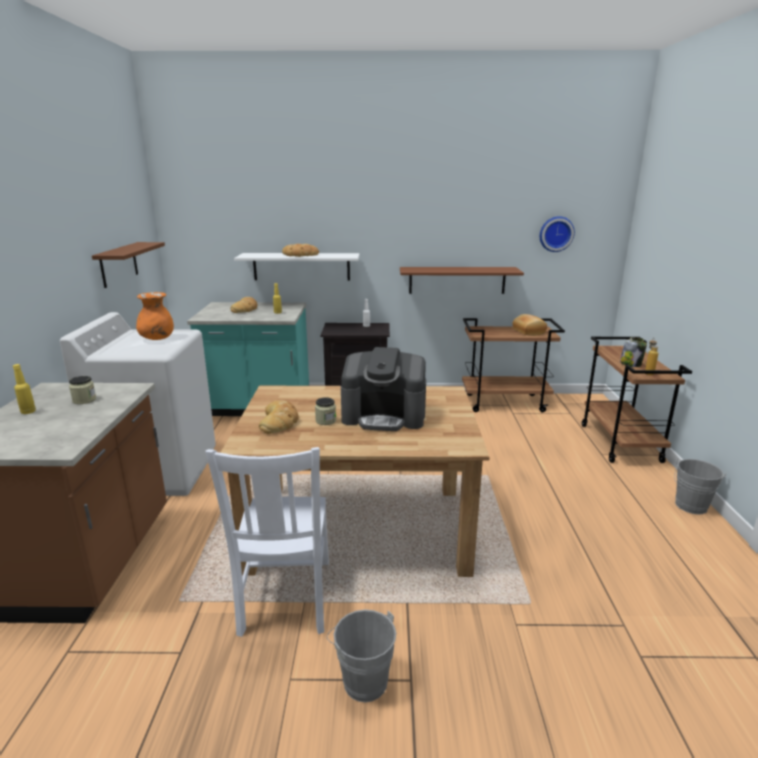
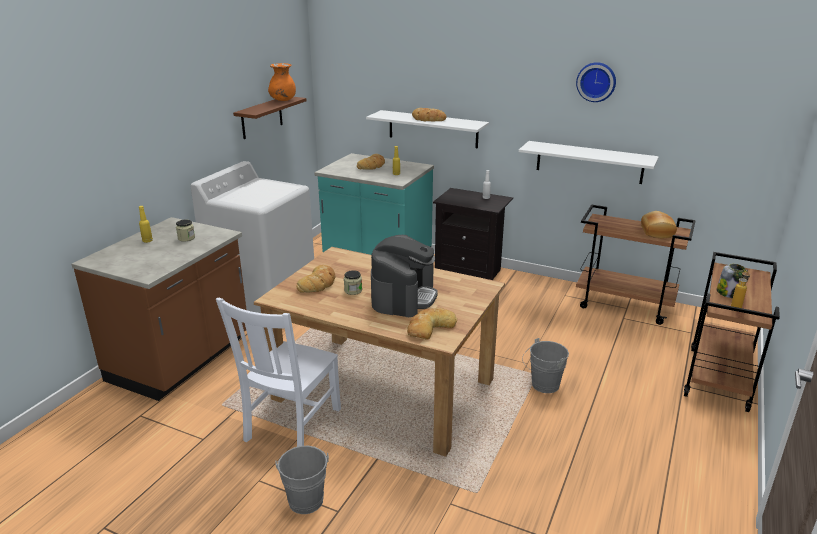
camera: 25 degrees right, 5 degrees up
orange vase [136,292,174,340] -> orange vase moved to [268,63,296,101]
coffee machine [341,347,426,431] -> coffee machine turned 105 degrees counterclockwise [371,235,437,317]
brown shelf [400,267,524,294] -> white shelf [519,141,659,184]
wall clock [540,216,575,252] -> wall clock moved to [576,62,616,102]
grey bucket [674,458,727,514] -> grey bucket moved to [522,338,569,393]
none -> bread [407,308,457,340]

